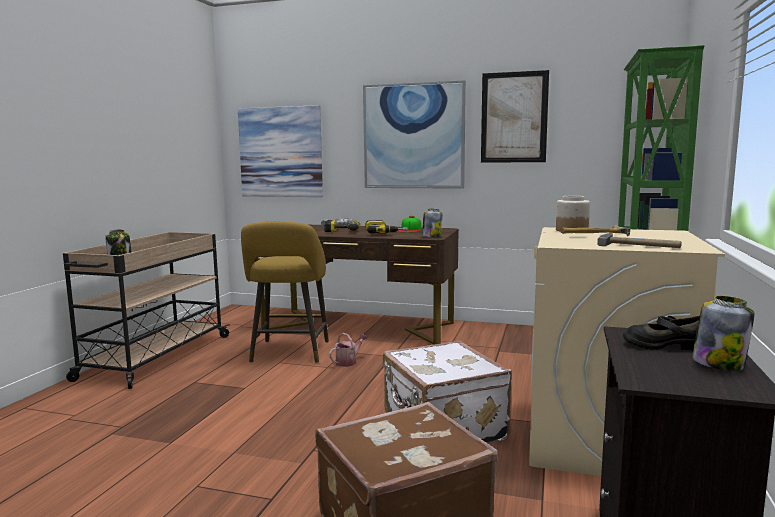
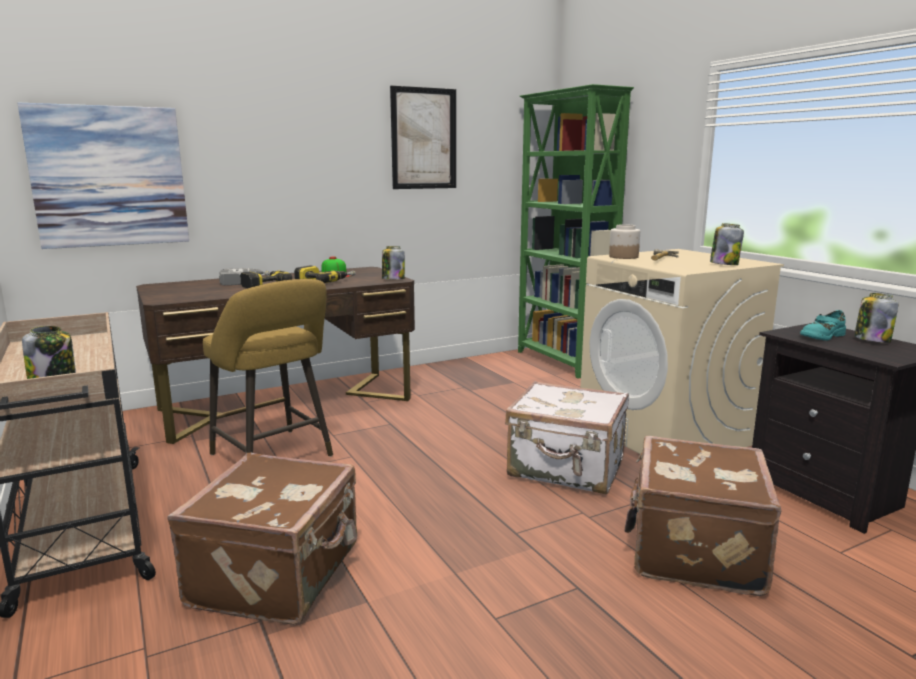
camera: 45 degrees left, 5 degrees up
watering can [329,333,368,367] -> none
picture [363,80,466,189] -> none
hammer [597,233,682,248] -> jar [710,223,744,265]
black shoe [623,316,700,351] -> turquoise shoe [800,310,846,341]
none -> brown suitcase [167,453,357,625]

